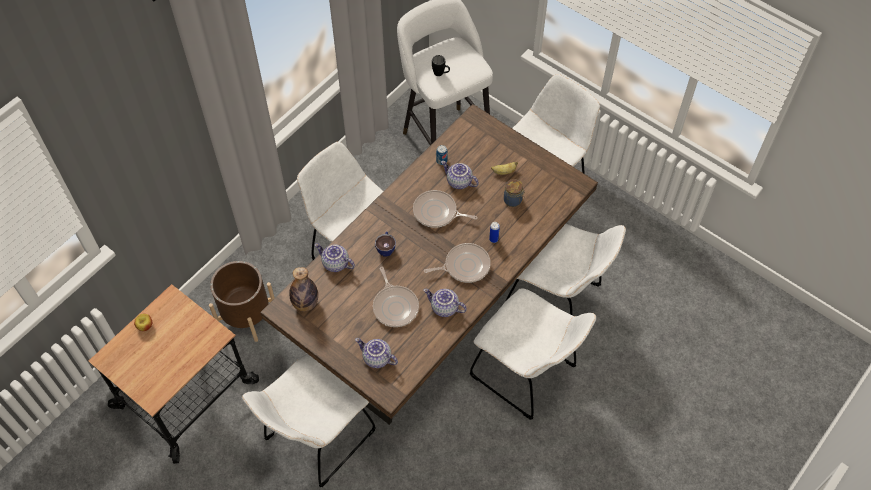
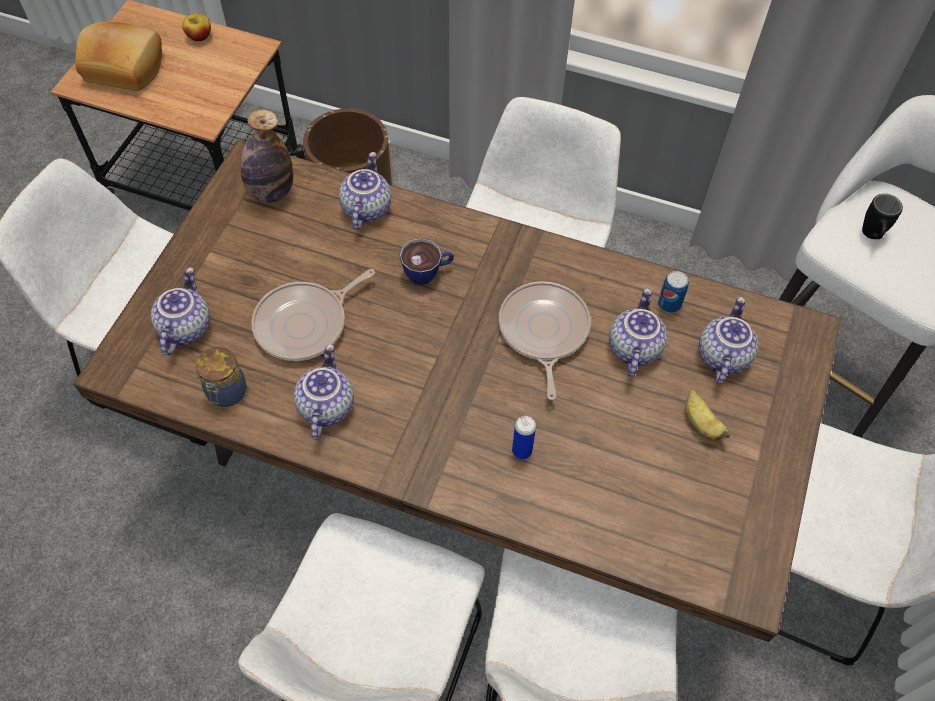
camera: 70 degrees right, 0 degrees up
frying pan [424,243,491,283] -> none
jar [504,179,524,207] -> jar moved to [196,347,247,407]
none -> bread [75,22,162,91]
none -> teapot [699,297,758,384]

